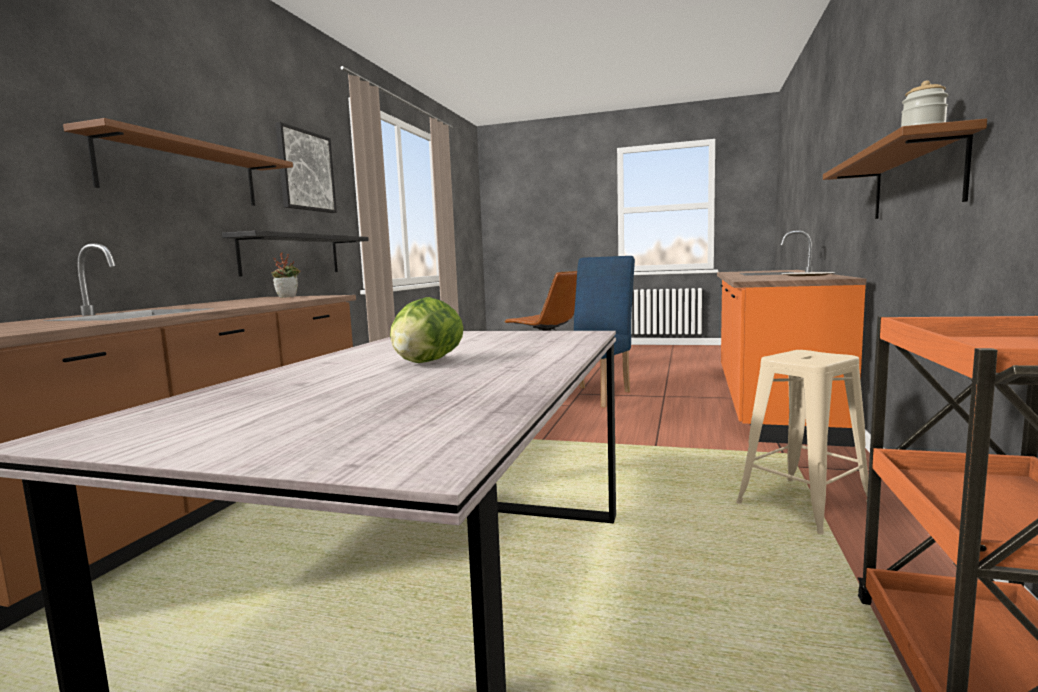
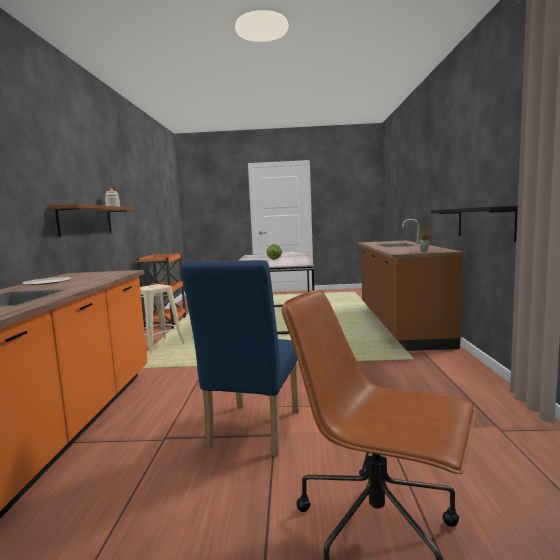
camera: 165 degrees right, 0 degrees up
brown shelf [63,118,293,206] -> none
picture [276,122,337,213] -> none

